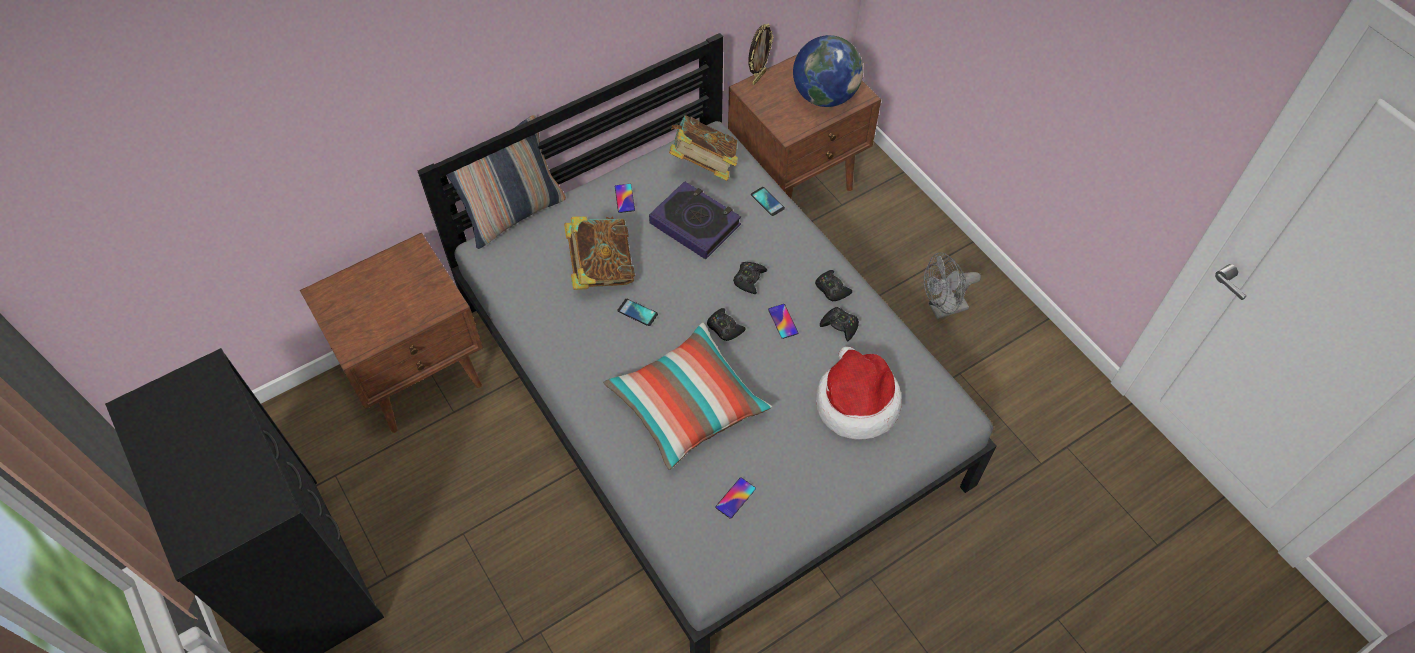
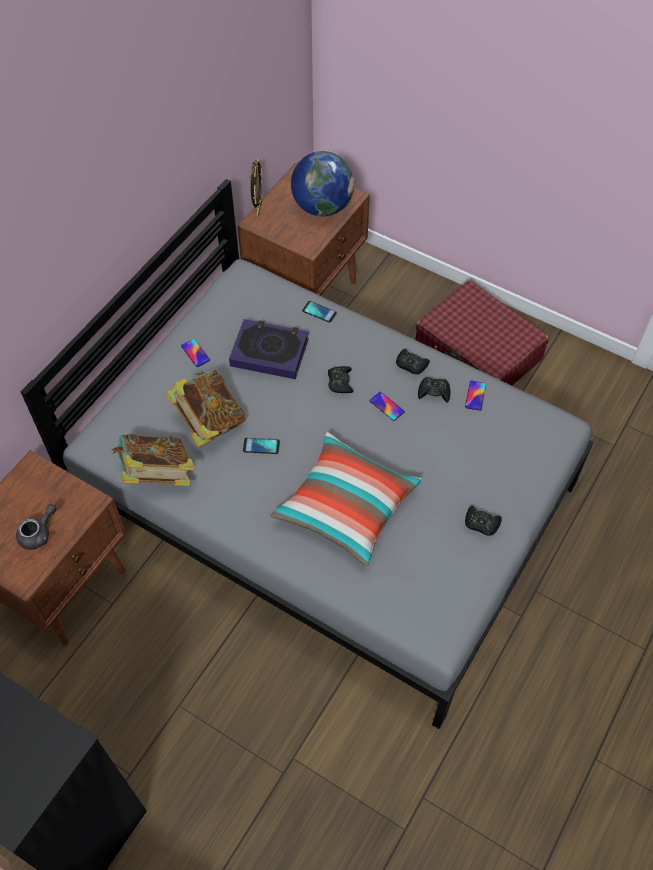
camera: 25 degrees left, 0 degrees up
pillow [446,115,566,249] -> none
book [669,115,738,181] -> book moved to [112,434,195,486]
black game controller [707,308,746,341] -> black game controller moved to [465,506,502,536]
phone [715,477,756,519] -> phone moved to [465,380,486,411]
hat [816,347,902,439] -> none
grey fan [924,252,981,319] -> red suitcase [415,280,549,386]
none -> grey teapot [16,504,56,550]

